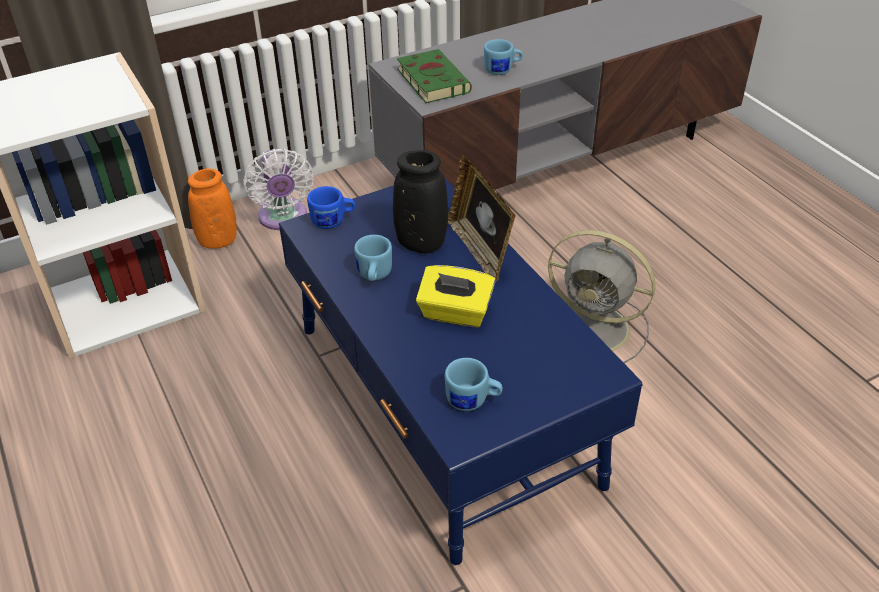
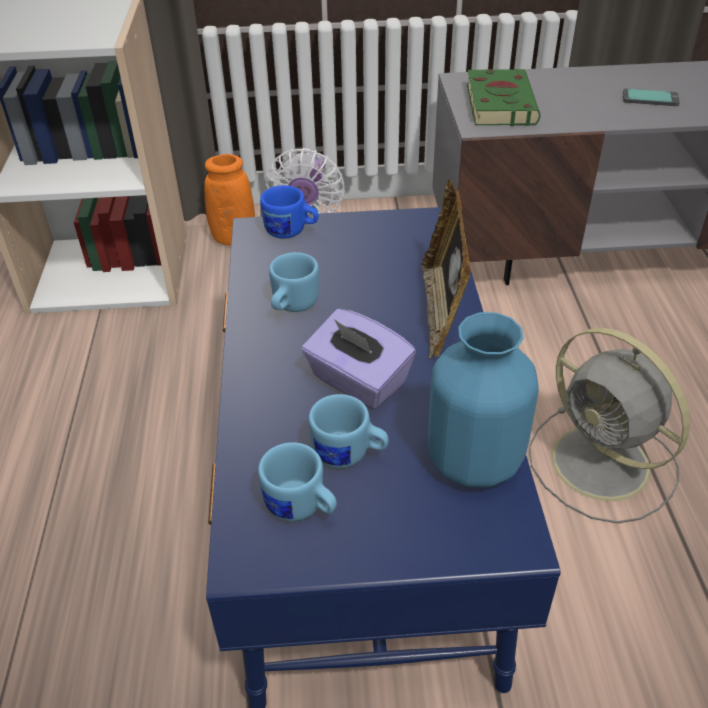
camera: 25 degrees right, 0 degrees up
black vase [393,150,448,253] -> none
yellow tissue box [416,265,496,327] -> purple tissue box [302,309,416,410]
blue mug [484,39,523,75] -> blue mug moved to [308,394,389,468]
none -> blue vase [428,312,539,487]
none -> phone [623,89,680,106]

